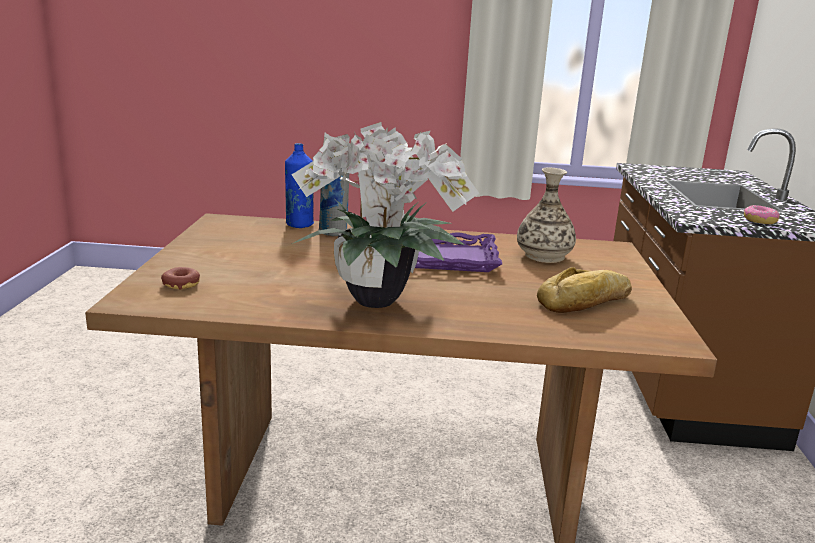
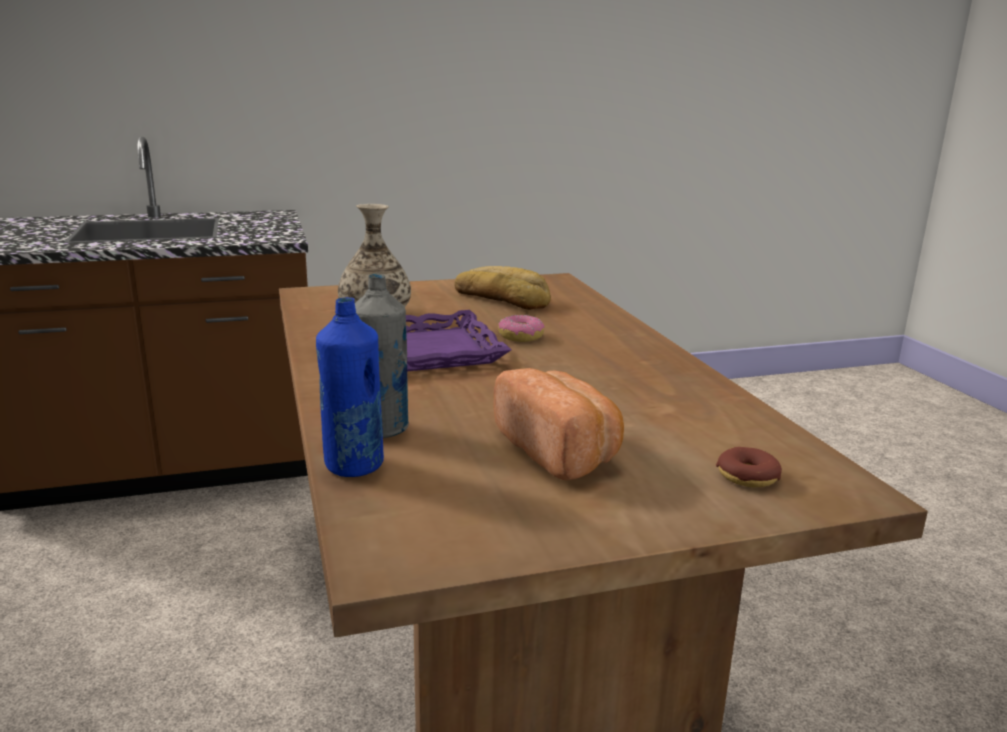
camera: 110 degrees left, 0 degrees up
potted plant [292,122,479,308] -> none
donut [744,205,780,224] -> donut moved to [498,315,545,342]
none -> bread [493,368,624,481]

